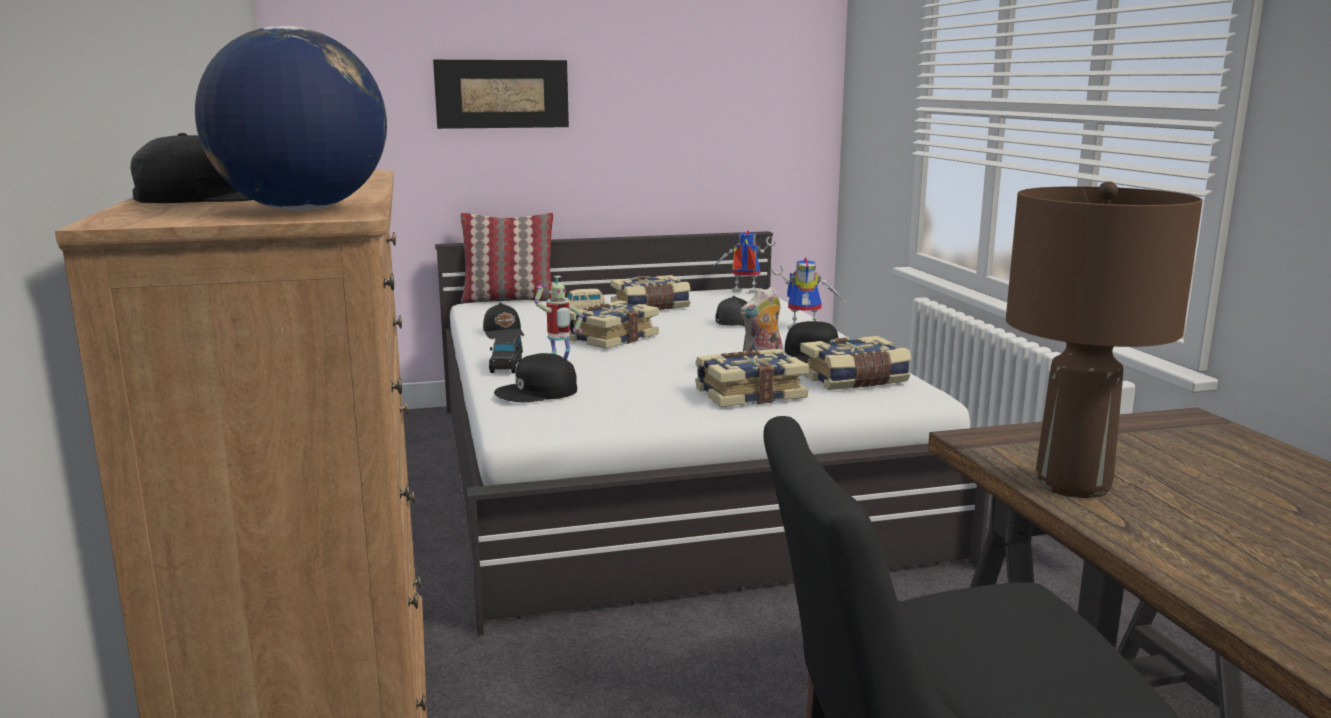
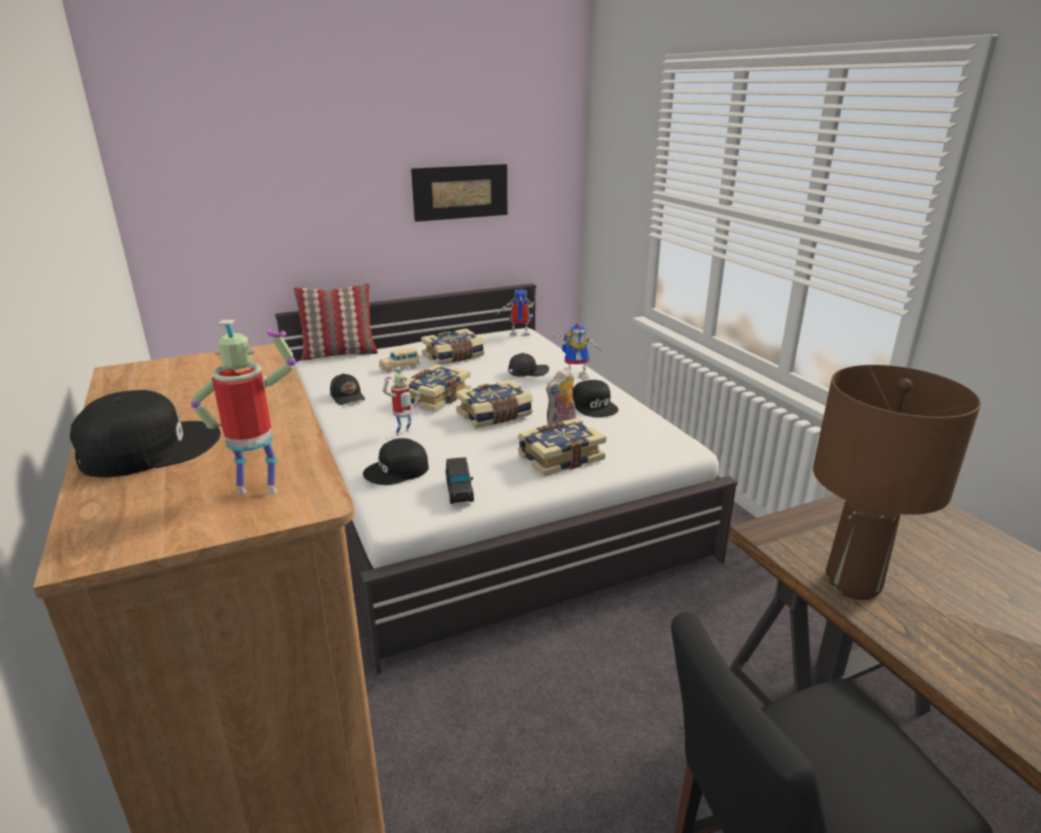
camera: 10 degrees left, 10 degrees up
globe [195,26,387,211] -> toy robot [191,320,296,495]
picture [433,60,569,129] -> picture moved to [411,164,507,222]
black toy car [489,333,523,373] -> black toy car moved to [445,457,474,504]
book [800,336,912,390] -> book moved to [455,380,533,428]

